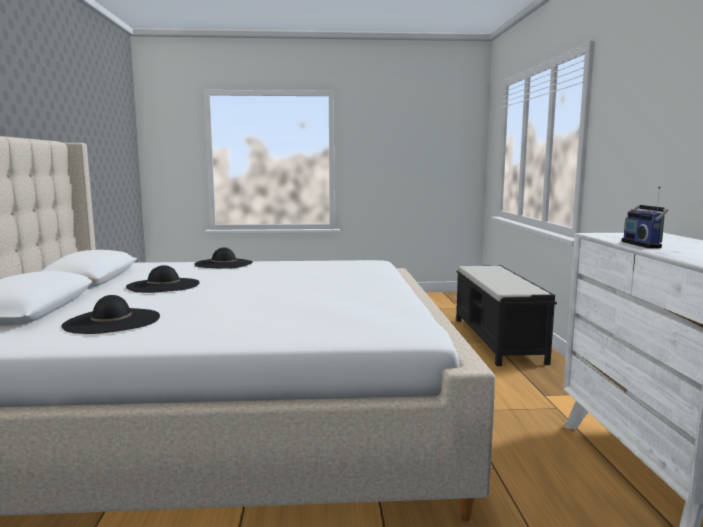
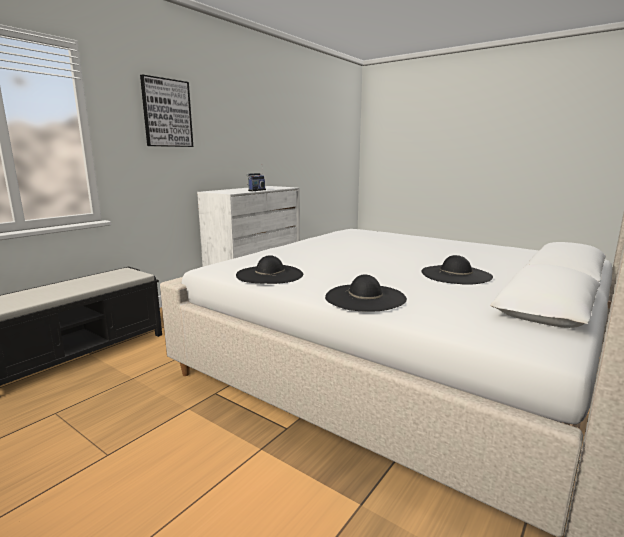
camera: 140 degrees left, 5 degrees up
black hat [61,295,160,334] -> black hat moved to [236,255,303,284]
none -> picture [140,74,193,147]

